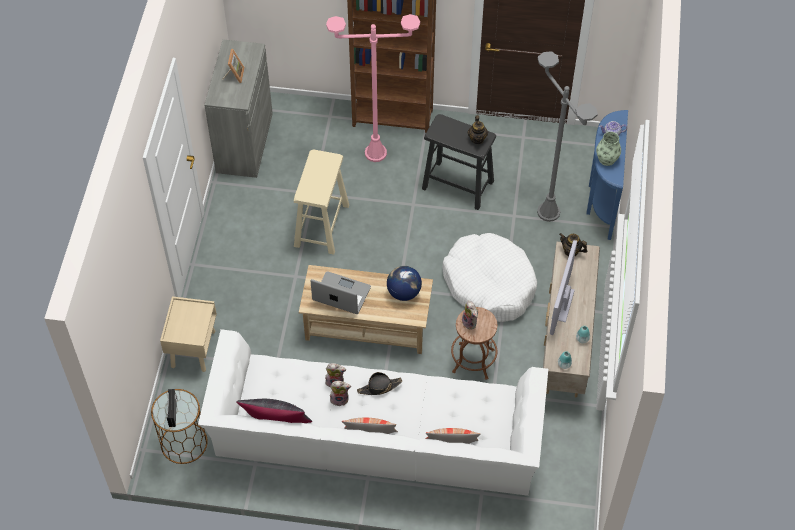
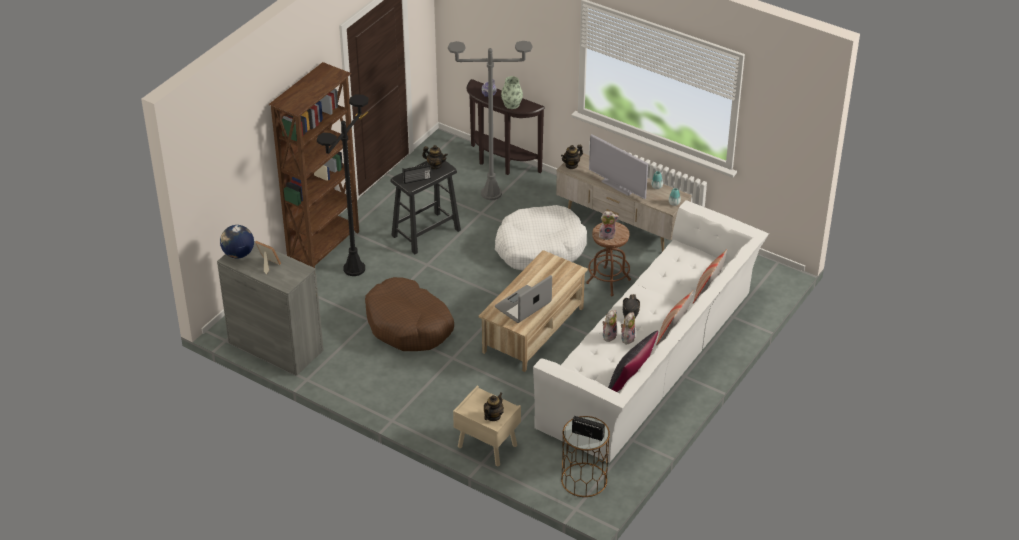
camera: 65 degrees left, 15 degrees down
beige stool [294,149,349,255] -> brown dog bed [365,277,454,351]
pink floor lamp [326,14,420,162] -> black floor lamp [317,94,369,276]
globe [387,266,422,301] -> globe moved to [220,225,254,259]
blue console table [586,110,628,240] -> brown console table [467,79,545,175]
none -> radio [402,163,431,184]
none -> teapot [484,393,504,421]

